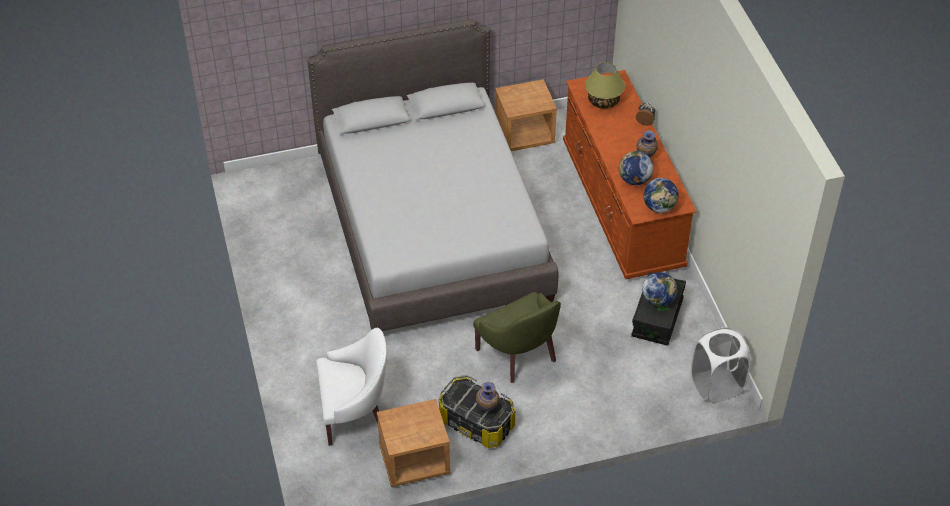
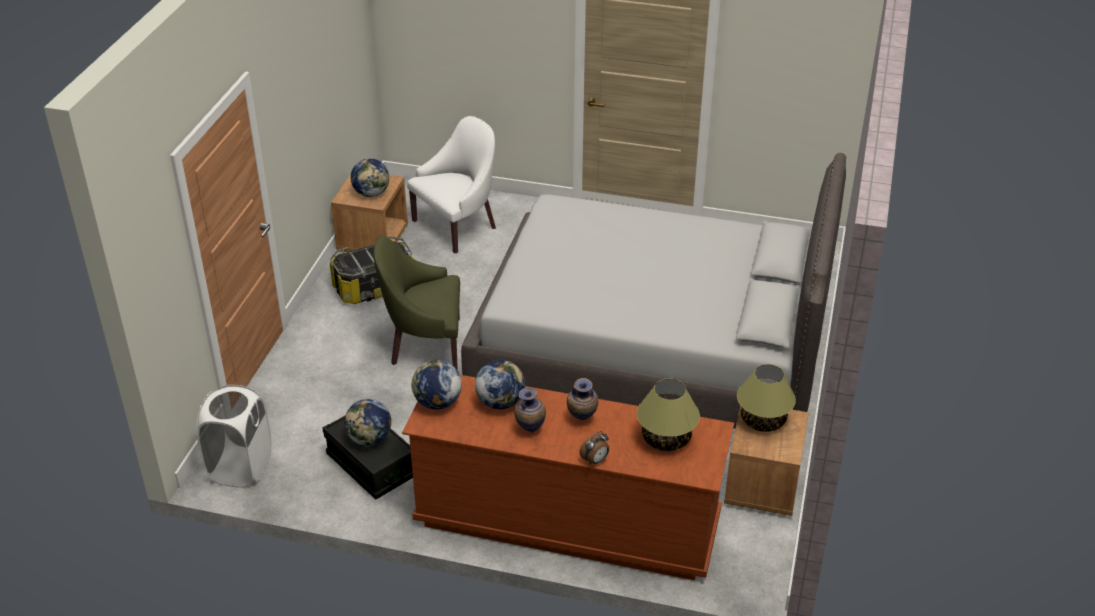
camera: 120 degrees right, 10 degrees down
white armchair [317,328,387,446] -> white armchair turned 150 degrees counterclockwise [407,116,496,254]
vase [476,382,499,412] -> vase moved to [567,378,598,420]
none -> globe [350,158,389,197]
none -> table lamp [737,364,796,432]

